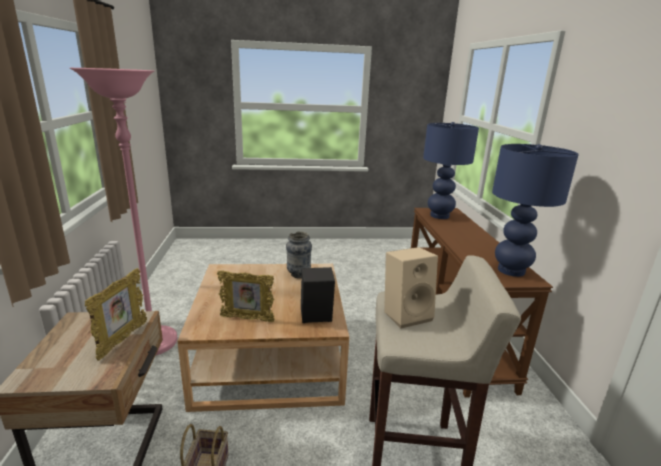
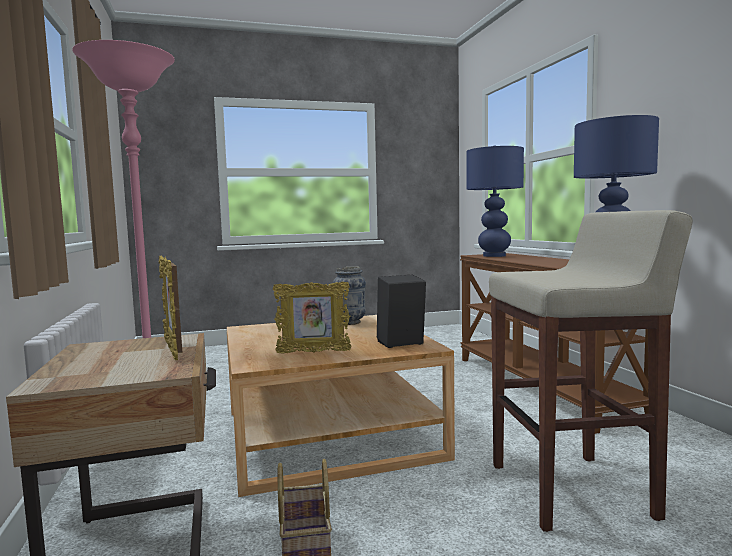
camera: 10 degrees left, 15 degrees down
picture frame [85,268,147,360] -> picture frame turned 150 degrees clockwise [159,256,182,360]
beige speaker [384,247,438,328] -> none

